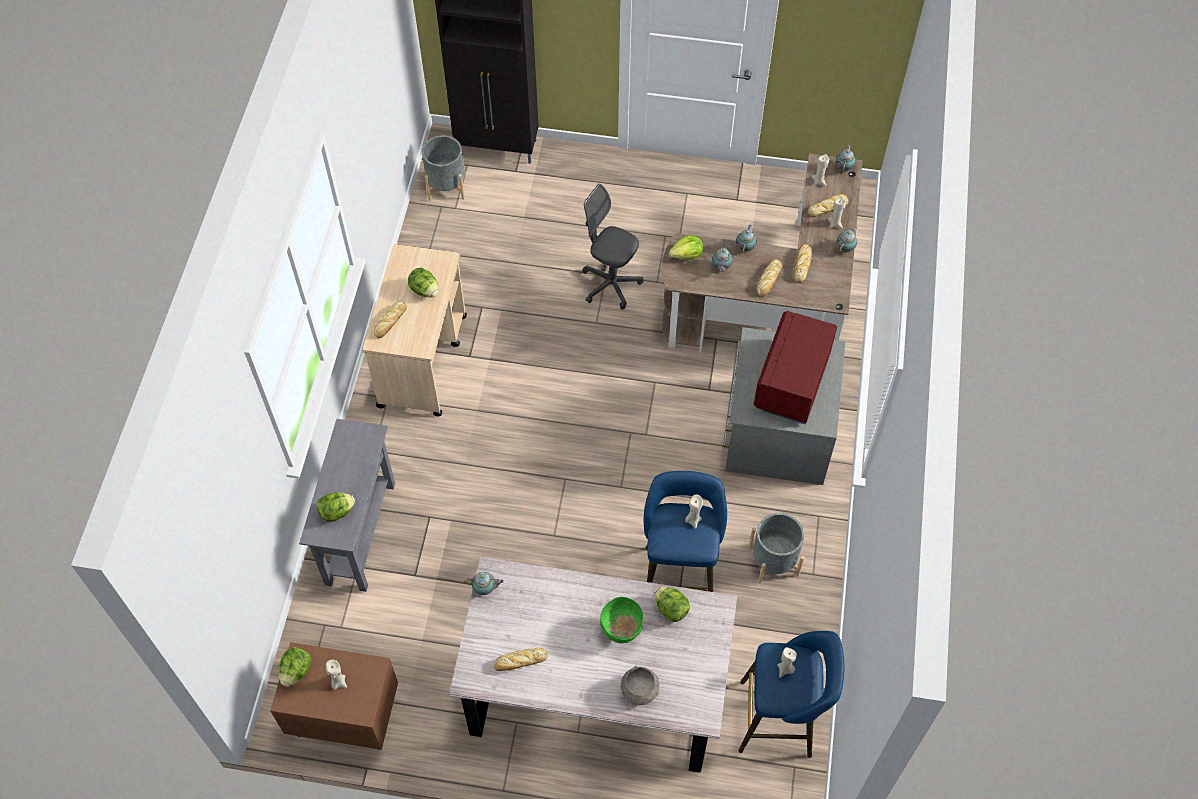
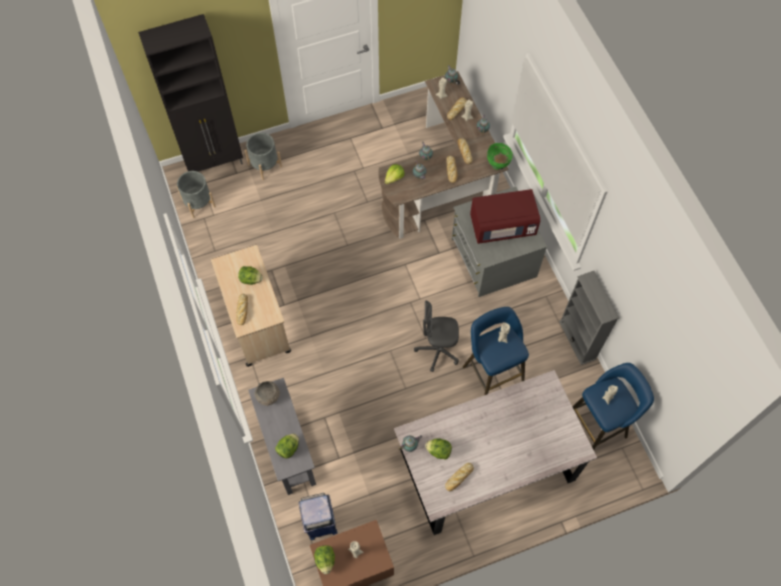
camera: 30 degrees left, 5 degrees up
grey office chair [582,184,644,309] -> grey office chair moved to [414,300,459,372]
green bowl [600,597,644,643] -> green bowl moved to [487,143,513,170]
grey bowl [621,666,659,705] -> grey bowl moved to [254,381,280,406]
lettuce [655,587,690,622] -> lettuce moved to [425,438,452,460]
grey planter [748,513,804,584] -> grey planter moved to [244,133,282,180]
red microwave [754,311,837,425] -> red microwave turned 90 degrees counterclockwise [470,189,540,244]
none -> blue trash can [299,493,337,540]
none -> grey bookcase [559,271,619,365]

